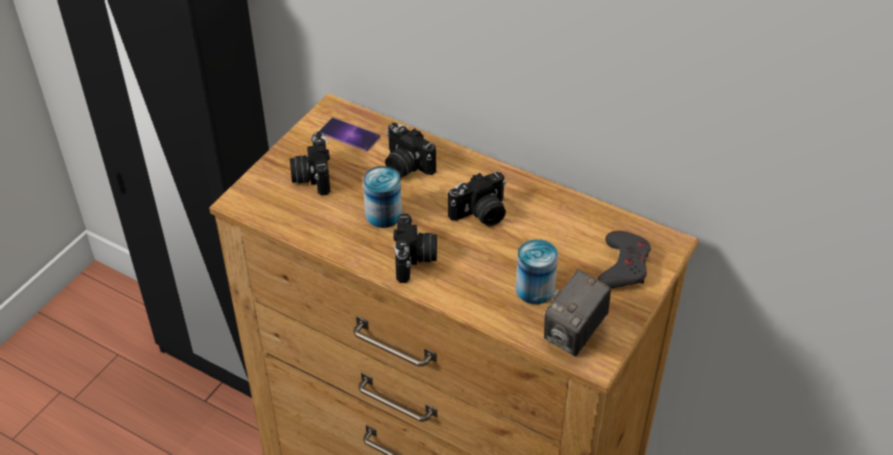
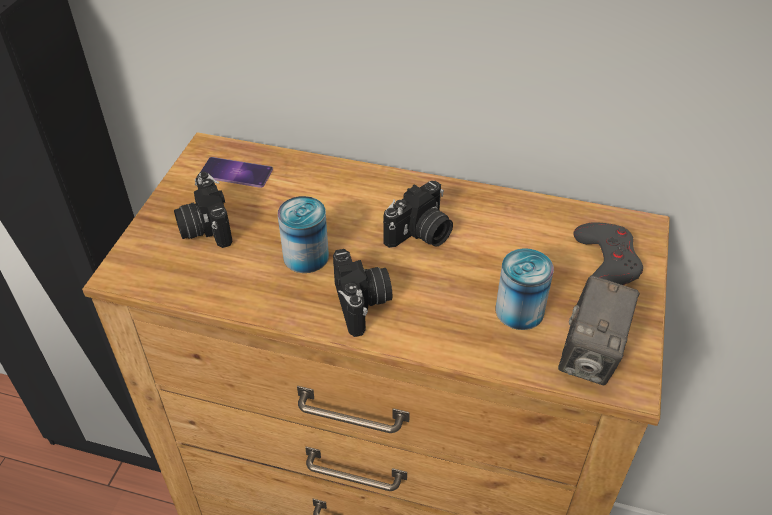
camera: 15 degrees left, 0 degrees up
camera [385,123,436,177] -> none

